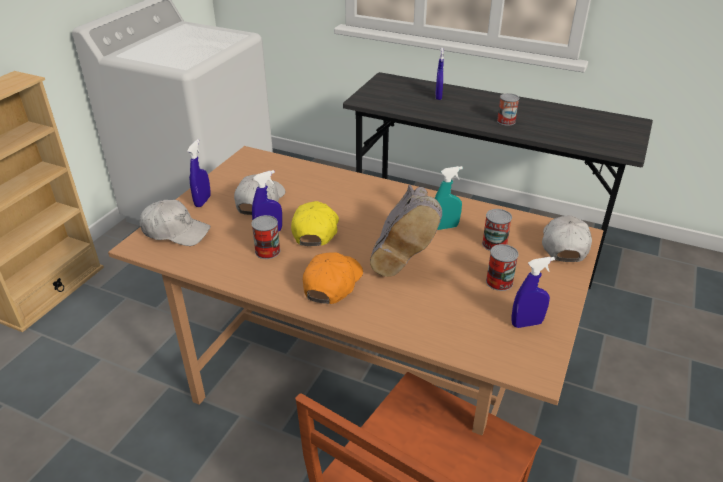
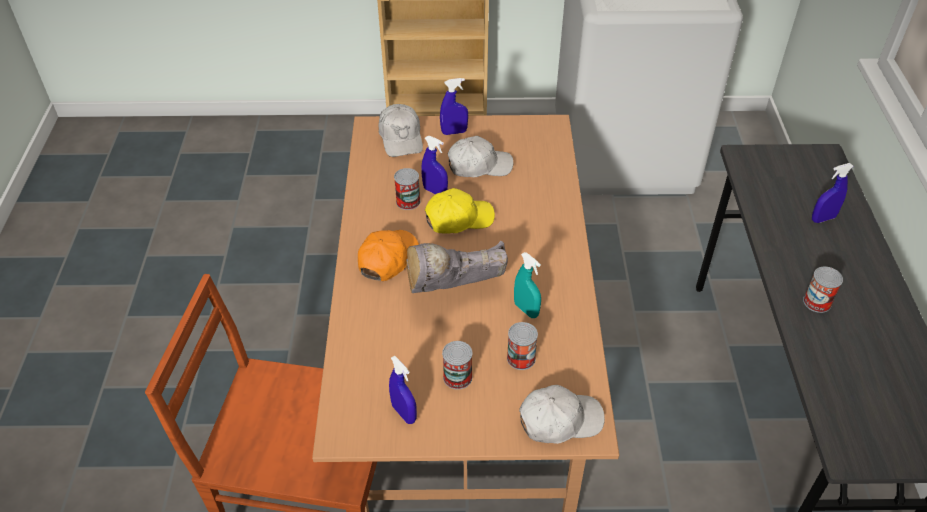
camera: 65 degrees right, 10 degrees up
orange cap [303,252,363,304] -> orange cap turned 60 degrees counterclockwise [358,230,419,281]

